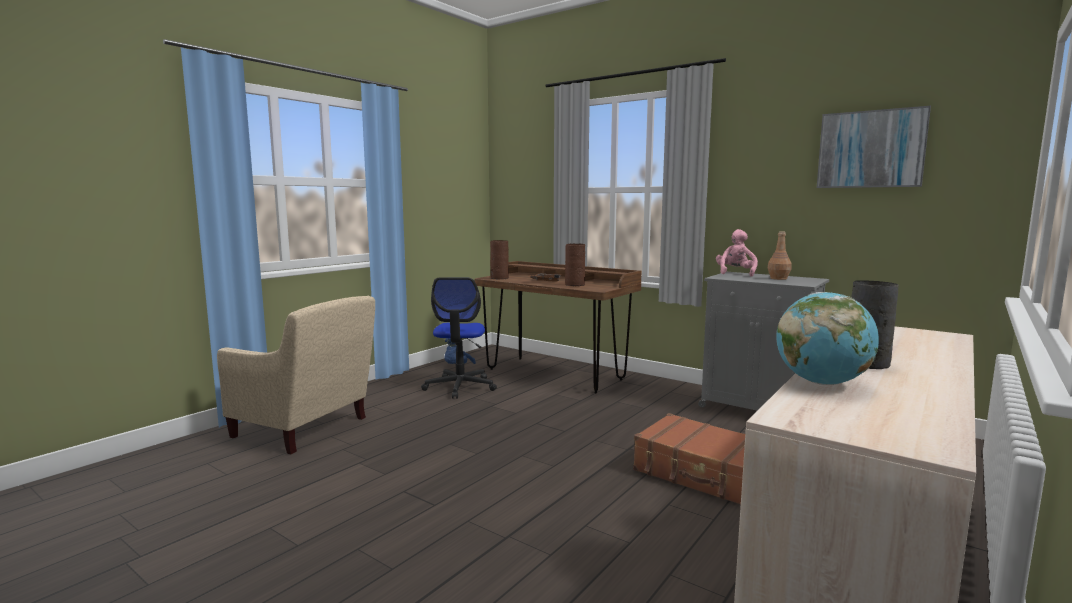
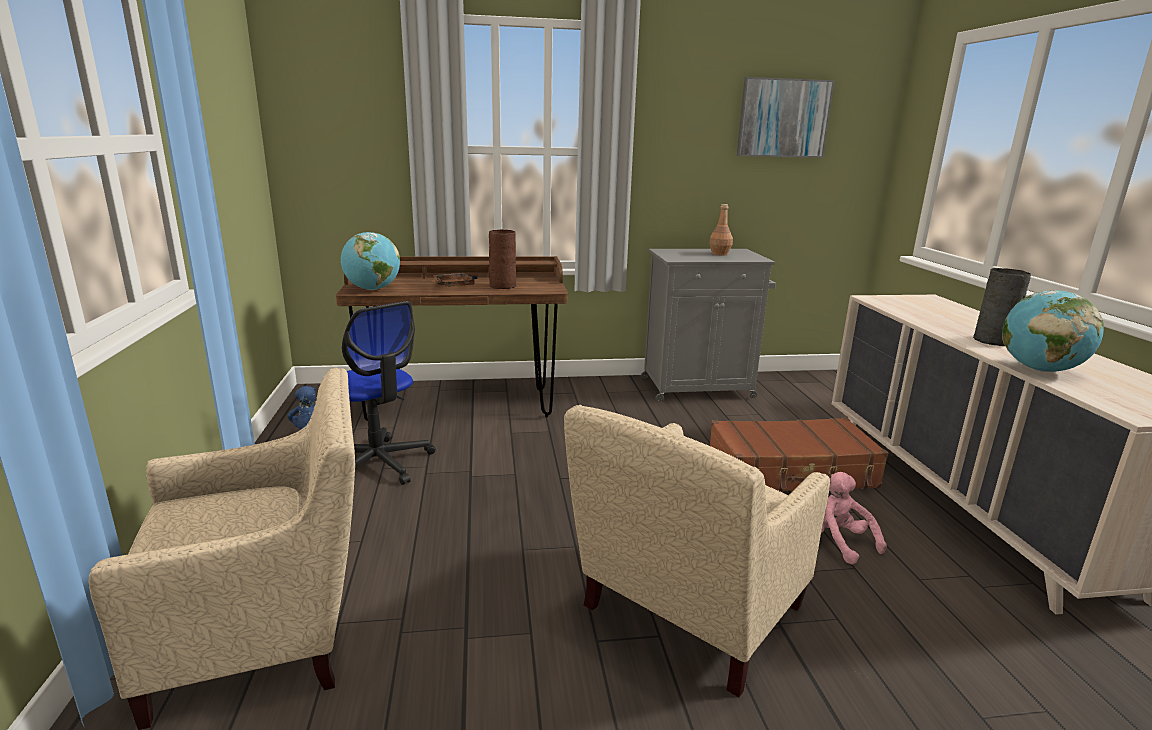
camera: 45 degrees left, 10 degrees up
brown vase [490,240,509,280] -> globe [341,232,400,290]
pink plush toy [716,229,758,277] -> pink plush toy moved to [821,472,887,564]
none -> beige armchair [564,405,830,697]

